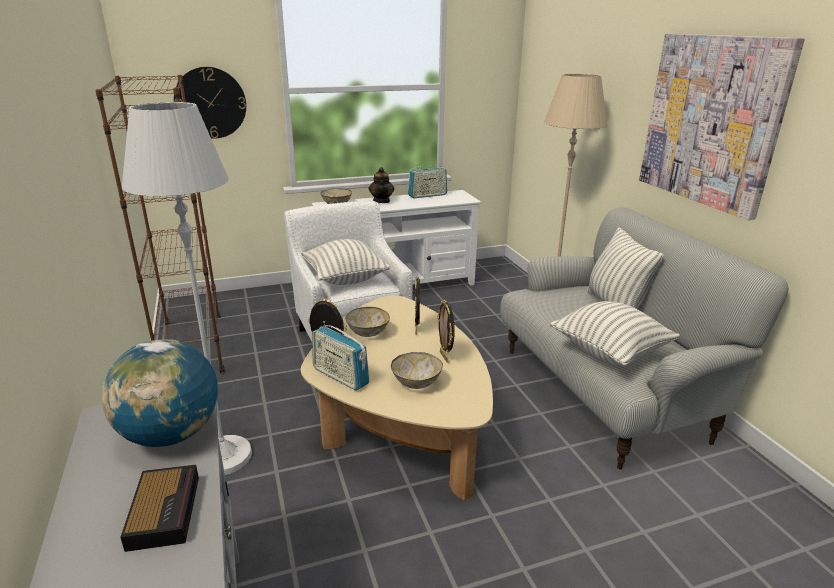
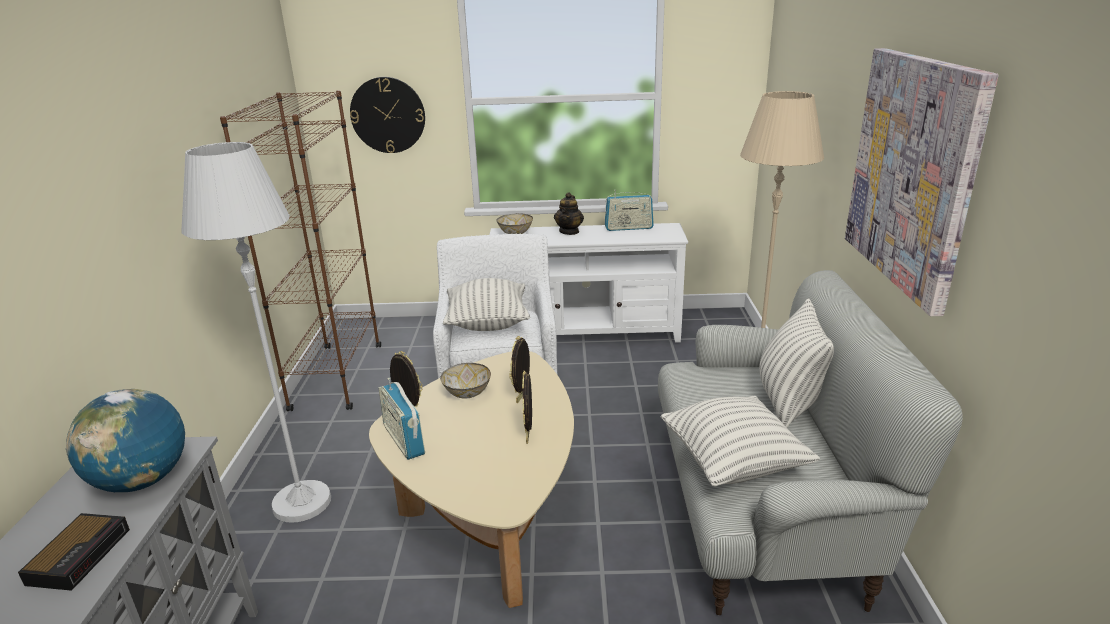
camera: 20 degrees right, 0 degrees up
bowl [391,352,443,389] -> none

